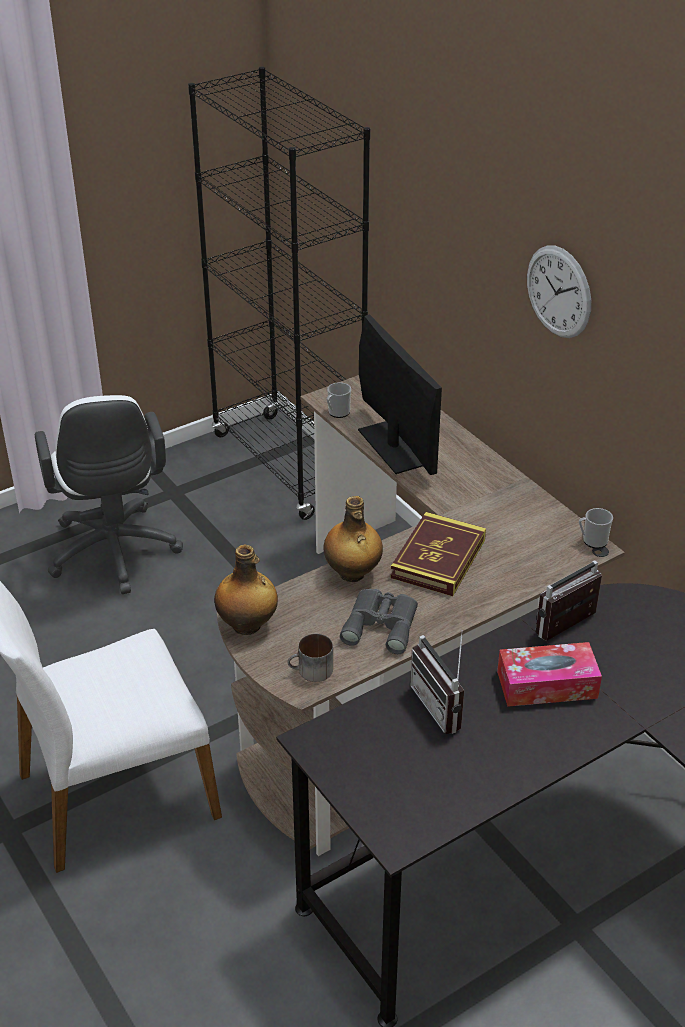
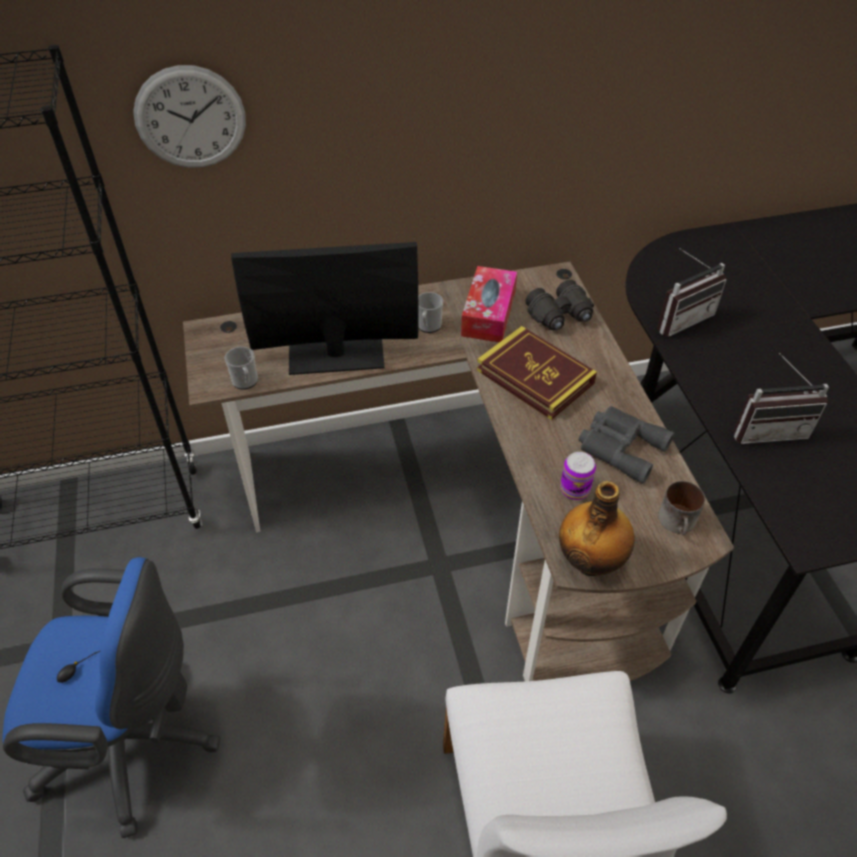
camera: 70 degrees left, 10 degrees up
white office chair [35,395,183,594] -> blue office chair [2,557,220,838]
bottle [323,496,383,582] -> none
tissue box [497,642,602,707] -> tissue box moved to [461,266,517,342]
wall clock [527,245,591,338] -> wall clock moved to [133,65,246,168]
radio [536,560,602,641] -> radio turned 105 degrees counterclockwise [657,248,727,337]
mug [579,508,613,549] -> mug moved to [418,292,443,333]
none -> black binoculars [526,280,594,330]
none -> can [560,452,596,500]

